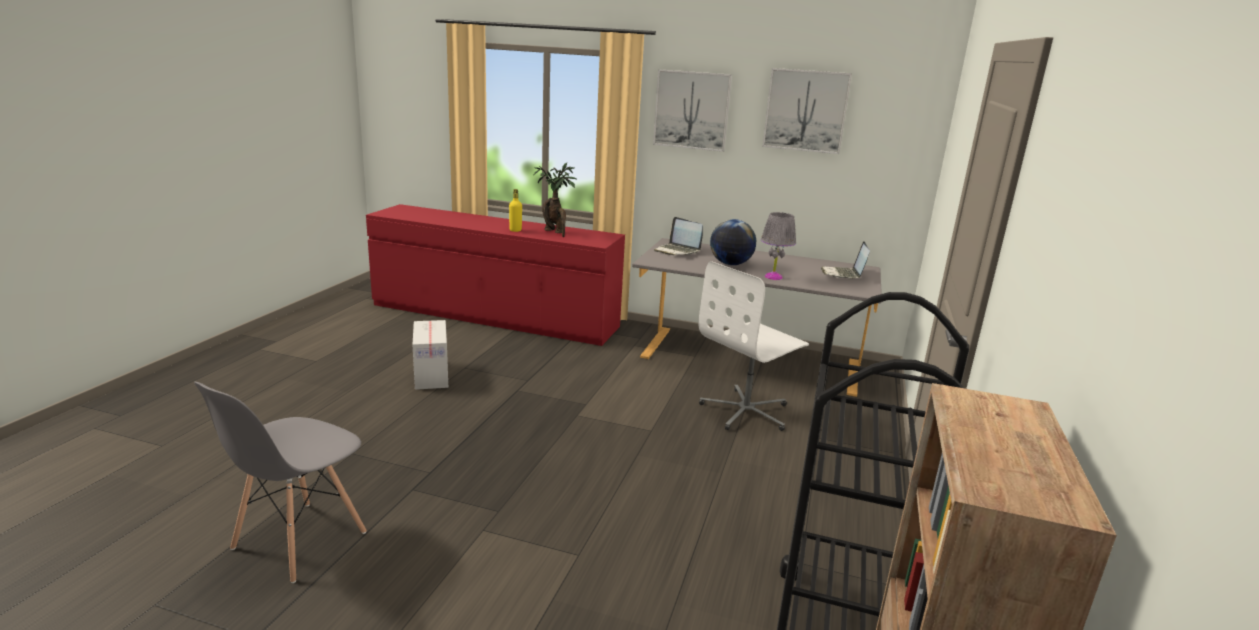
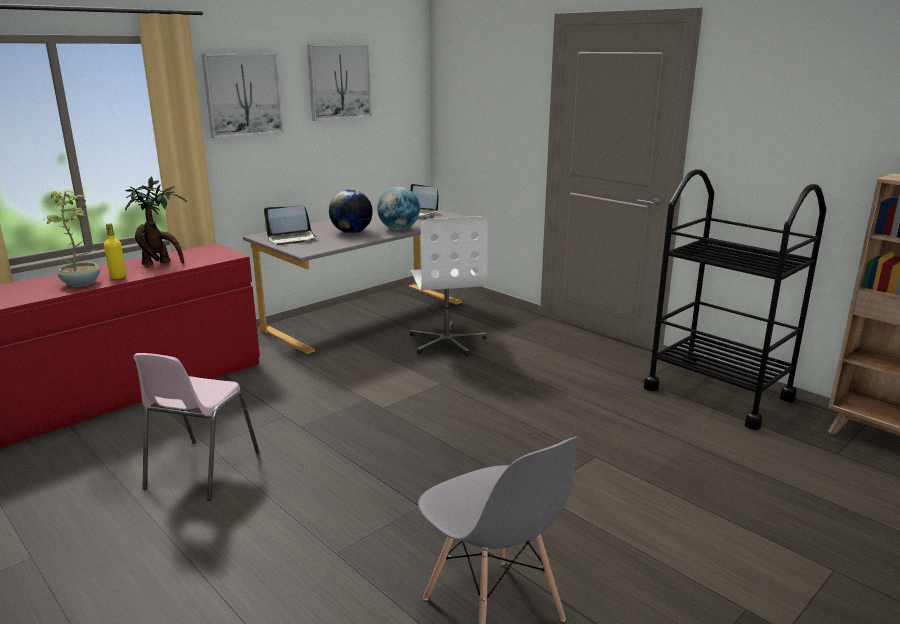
camera: 60 degrees left, 0 degrees up
cardboard box [412,320,448,390] -> pink chair [133,353,259,501]
grey table lamp [761,212,796,280] -> globe [377,187,420,230]
none -> potted plant [47,191,100,287]

